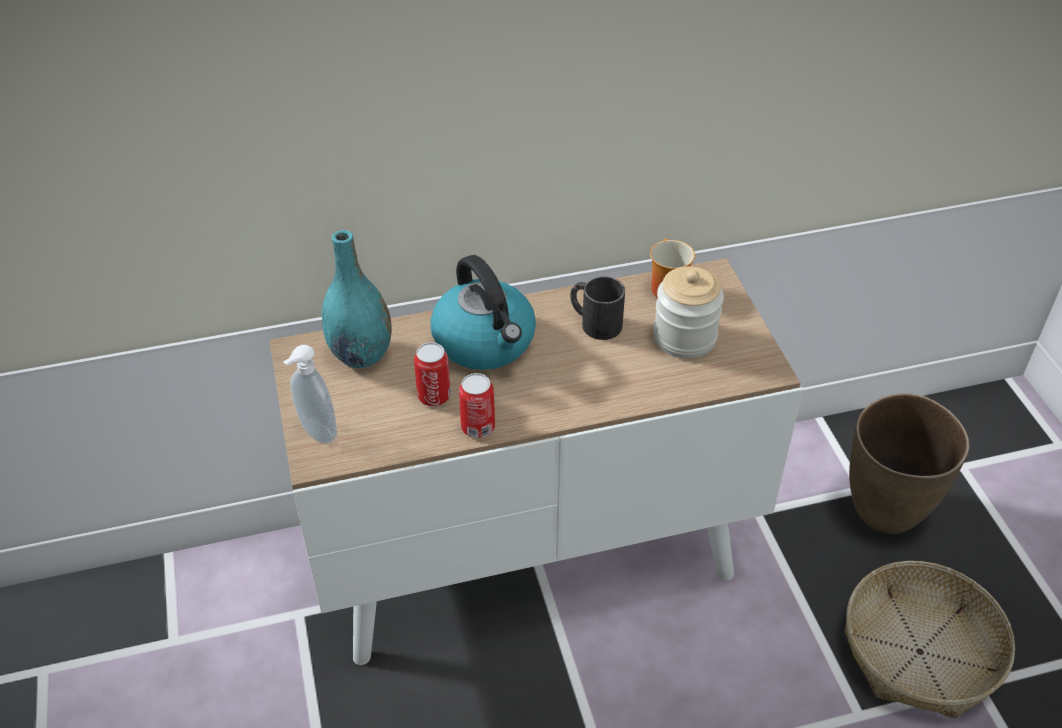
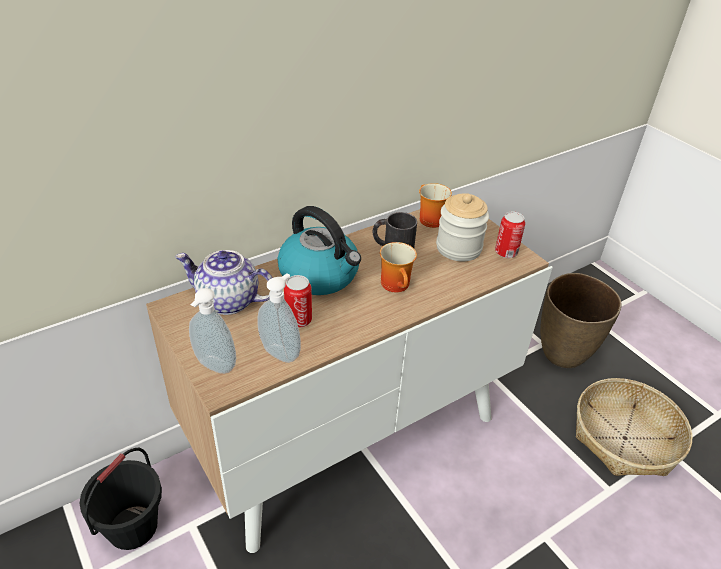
camera: 20 degrees left, 5 degrees down
turquoise vase [322,230,392,368] -> teapot [175,250,272,315]
can [459,373,495,438] -> can moved to [495,211,525,258]
none -> black bucket [80,448,162,550]
none -> soap dispenser [257,273,301,363]
none -> mug [380,242,417,292]

